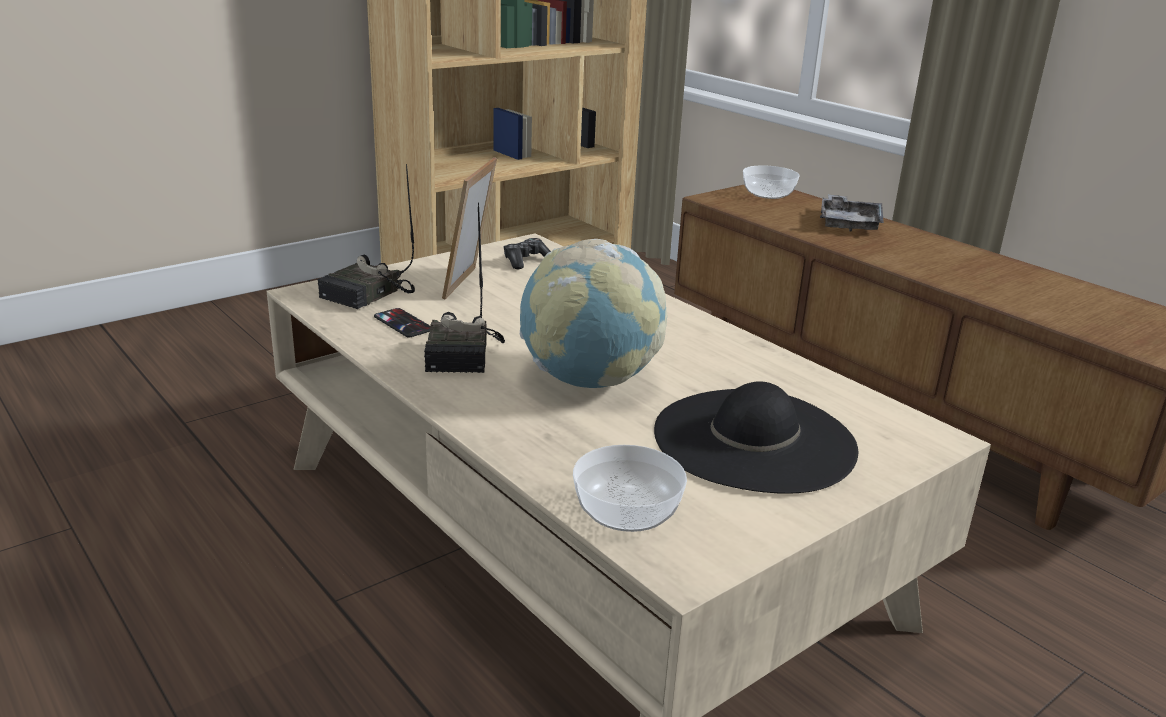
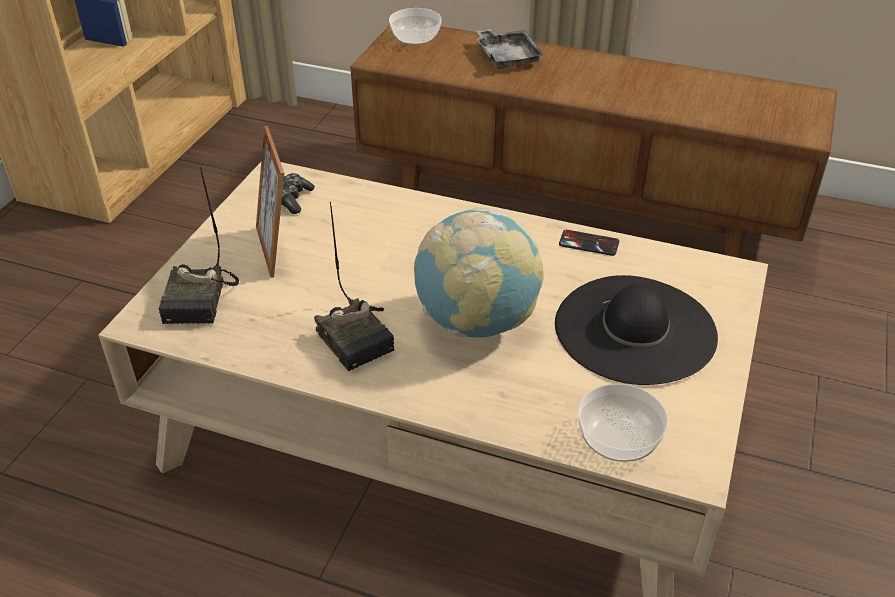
camera: 30 degrees left, 15 degrees up
phone [374,308,431,337] -> phone moved to [559,230,619,256]

